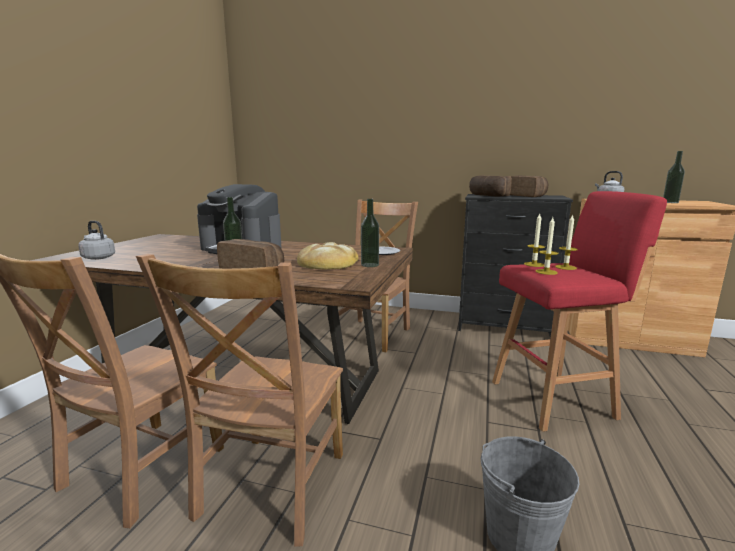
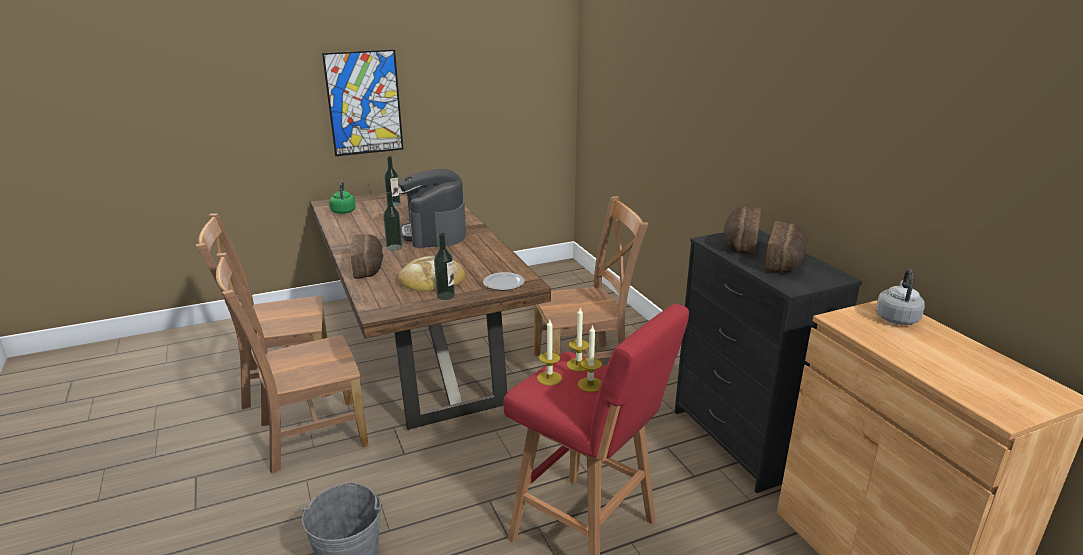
camera: 50 degrees right, 10 degrees up
grey kettle [78,221,115,260] -> green kettle [329,181,356,214]
bottle [663,151,685,203] -> bottle moved to [384,156,401,207]
none -> picture [322,49,403,157]

